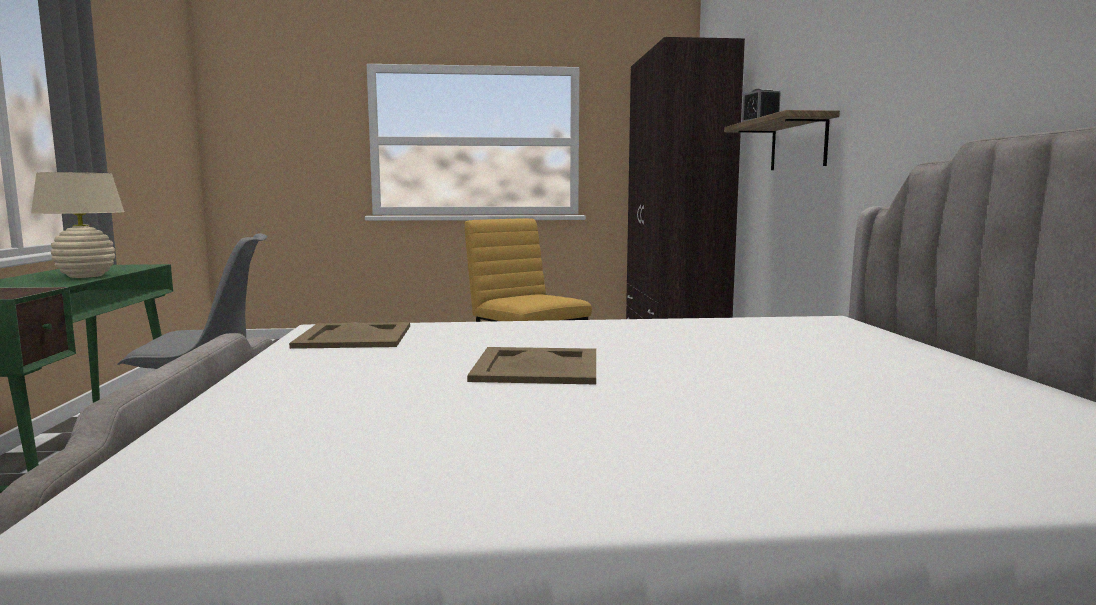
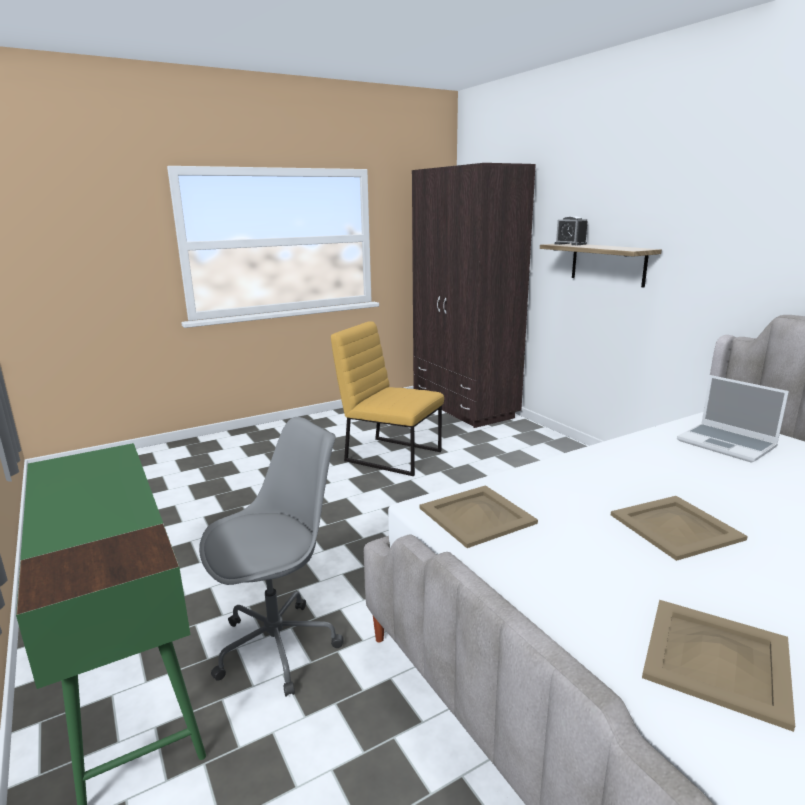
camera: 25 degrees left, 10 degrees up
beige table lamp [31,172,124,278] -> none
none -> beige tray [642,600,795,732]
none -> laptop [677,375,789,463]

